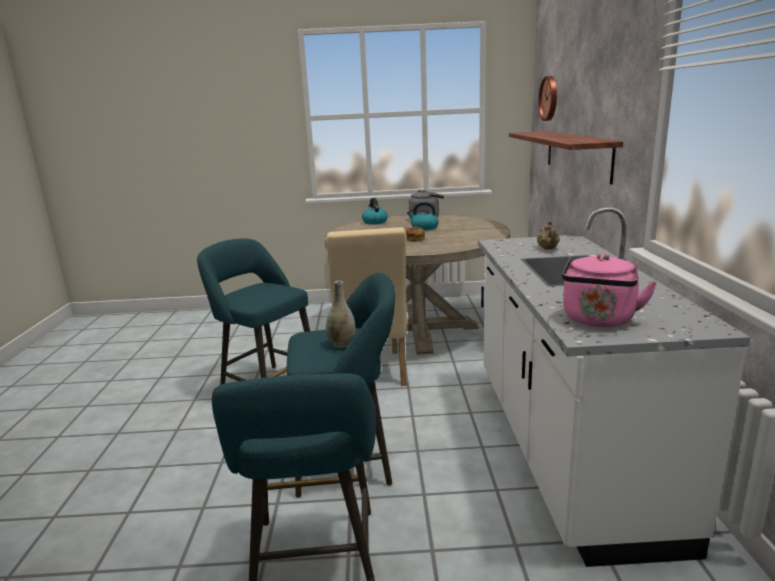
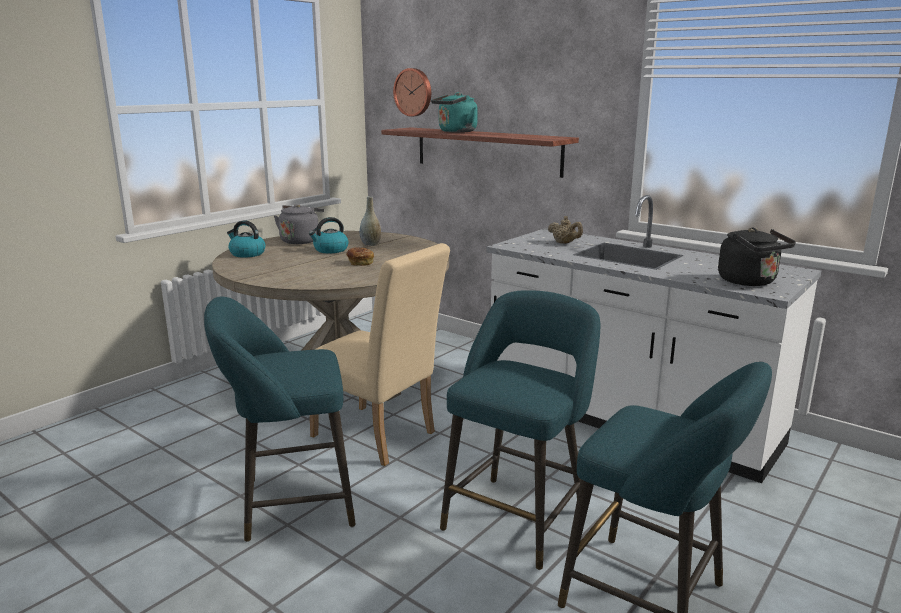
camera: 50 degrees left, 0 degrees up
grey vase [326,281,355,348] -> grey vase moved to [360,196,381,246]
pink kettle [562,254,657,327] -> black kettle [718,228,796,286]
none -> turquoise kettle [431,92,478,133]

